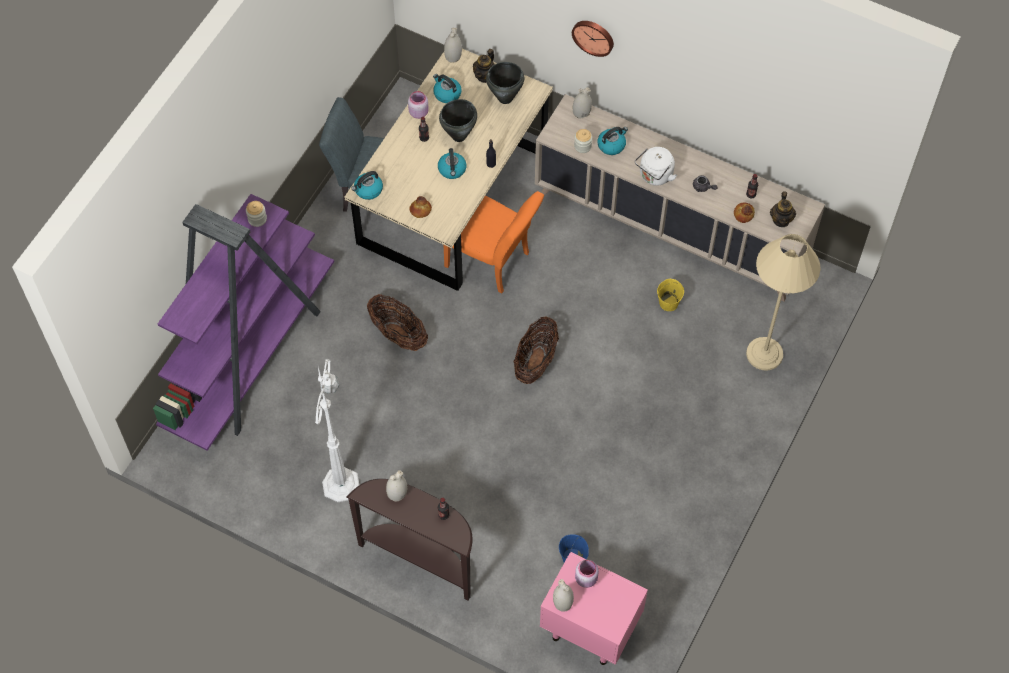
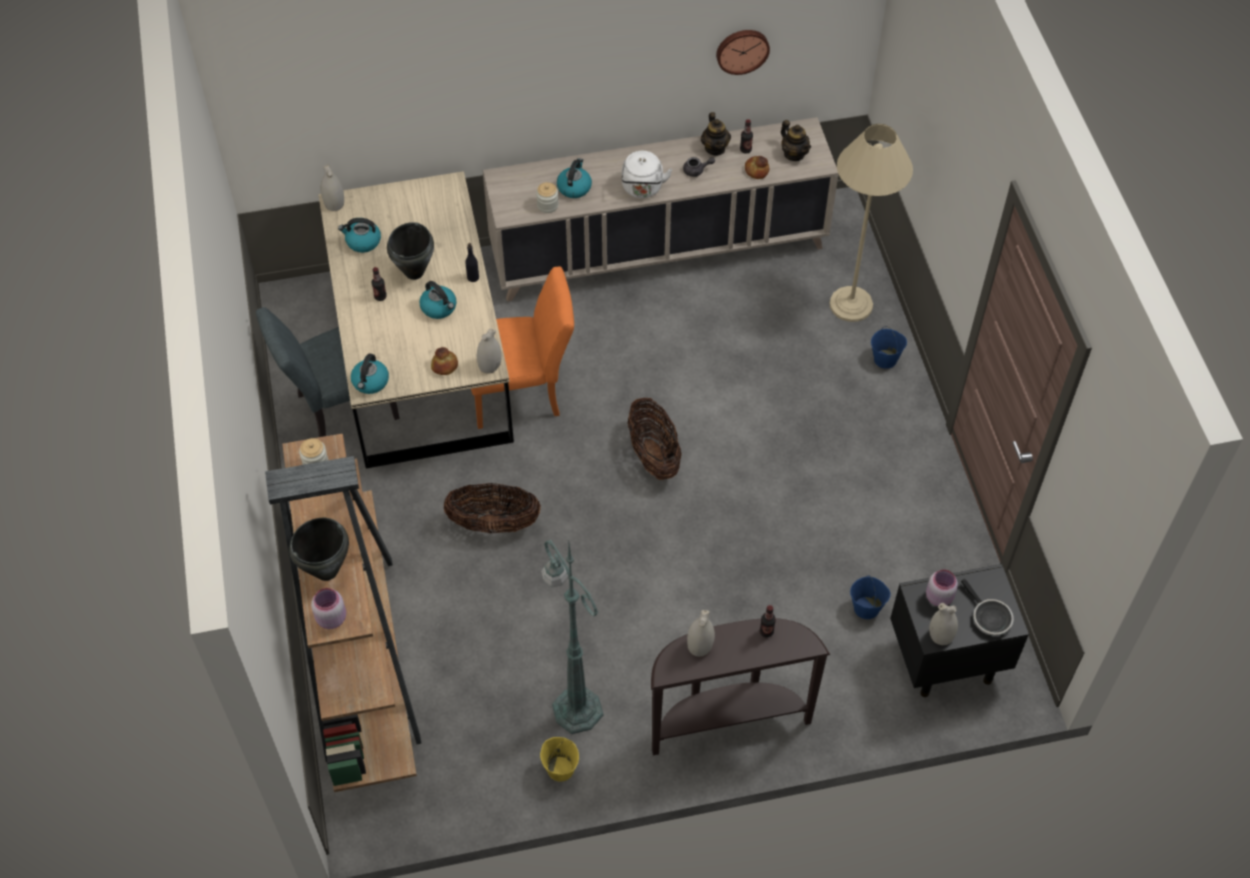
camera: 40 degrees left, 5 degrees down
purple bookcase [153,194,334,451] -> brown bookcase [265,434,421,792]
white floor lamp [315,359,359,502] -> green floor lamp [541,539,604,734]
pink jar [408,91,429,119] -> pink jar moved to [311,588,346,629]
teapot [473,49,495,83] -> teapot moved to [701,112,731,156]
black cooking pot [486,62,524,104] -> black cooking pot moved to [289,518,349,581]
pink nightstand [540,552,648,665] -> black nightstand [890,564,1029,697]
wall clock [572,21,614,57] -> wall clock moved to [716,30,770,75]
white vase [573,87,592,119] -> white vase moved to [477,328,501,374]
yellow bucket [657,279,684,311] -> yellow bucket moved to [540,737,579,782]
none -> blue bucket [871,326,907,369]
none -> frying pan [961,579,1014,636]

